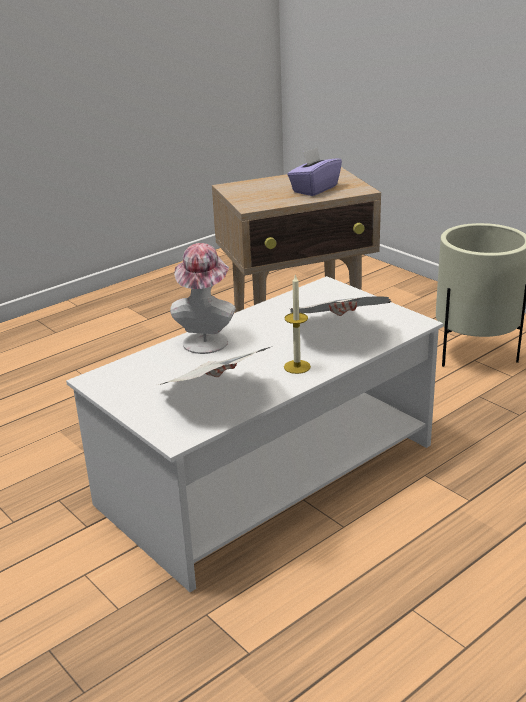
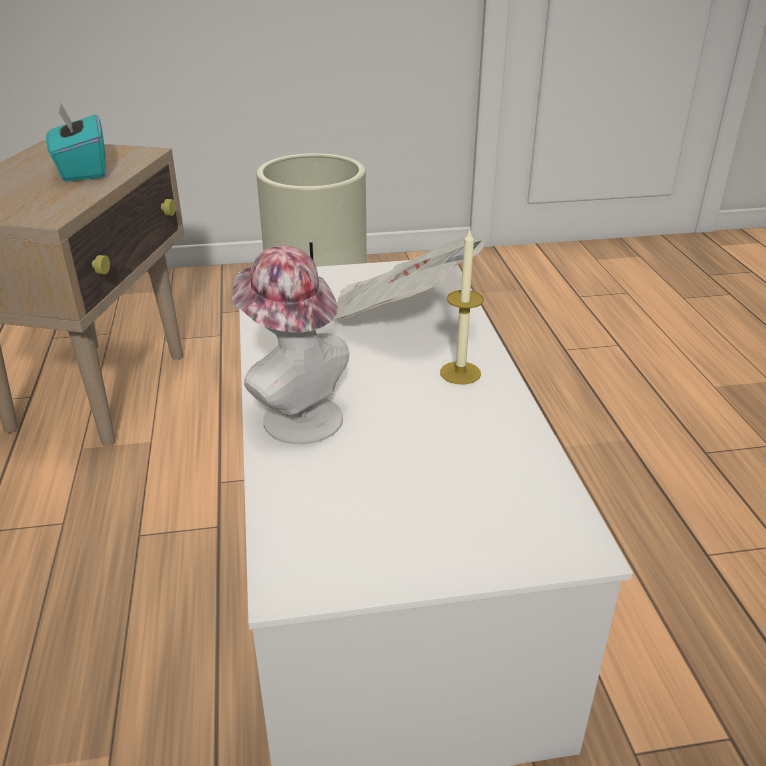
camera: 60 degrees left, 5 degrees up
newspaper [158,347,270,385] -> none
purple tissue box [287,147,342,196] -> turquoise tissue box [46,102,106,182]

